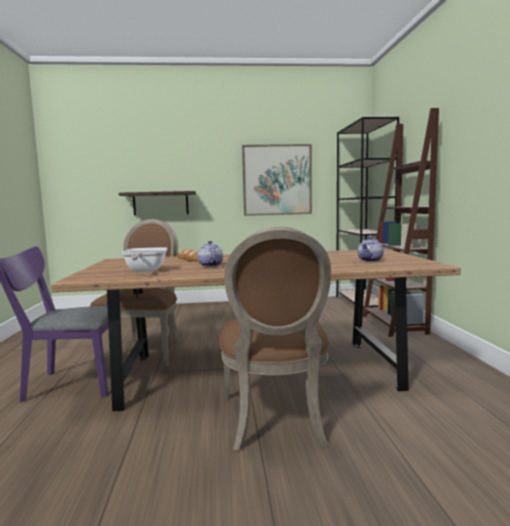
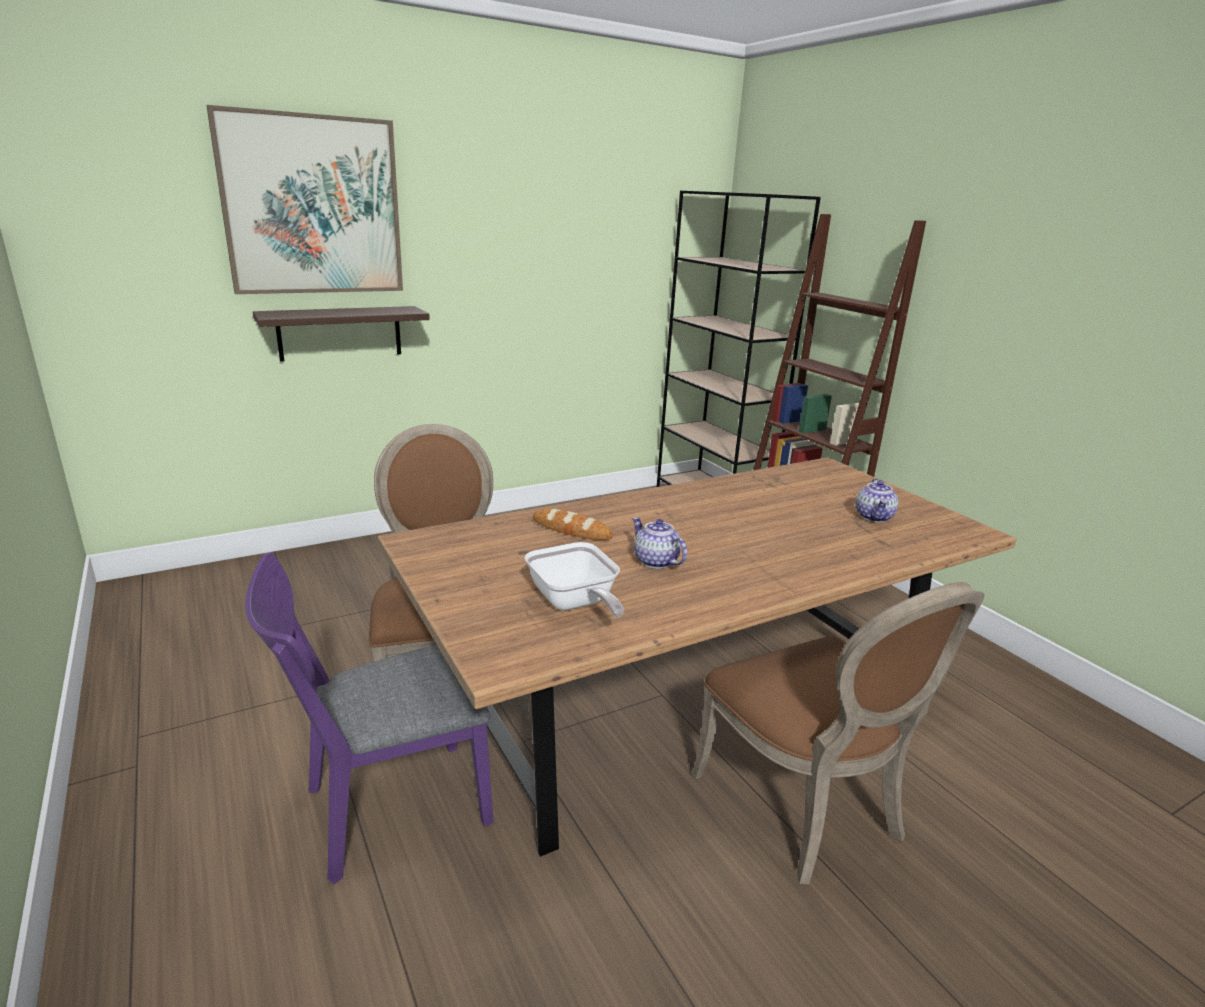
camera: 25 degrees left, 15 degrees up
picture [242,144,312,216] -> picture moved to [206,105,403,294]

